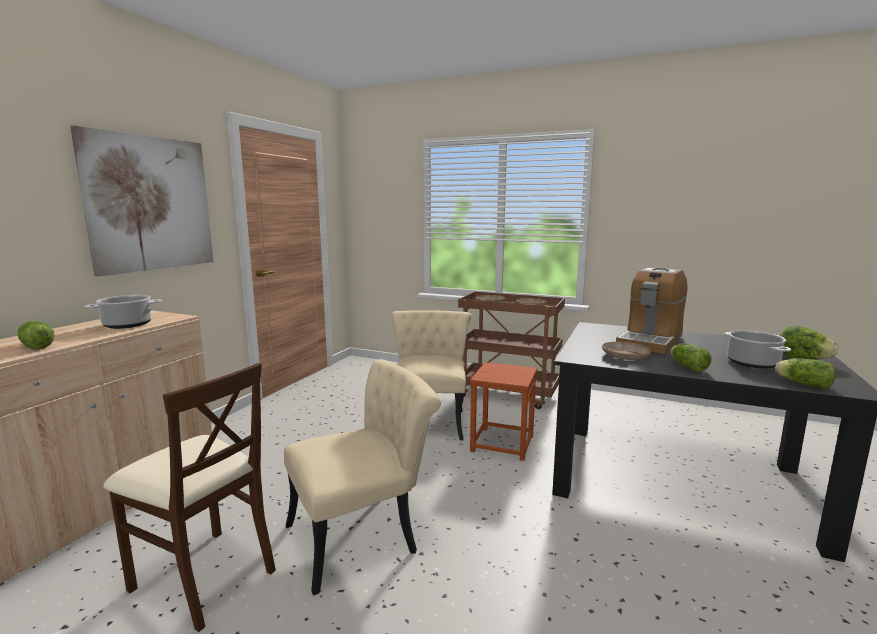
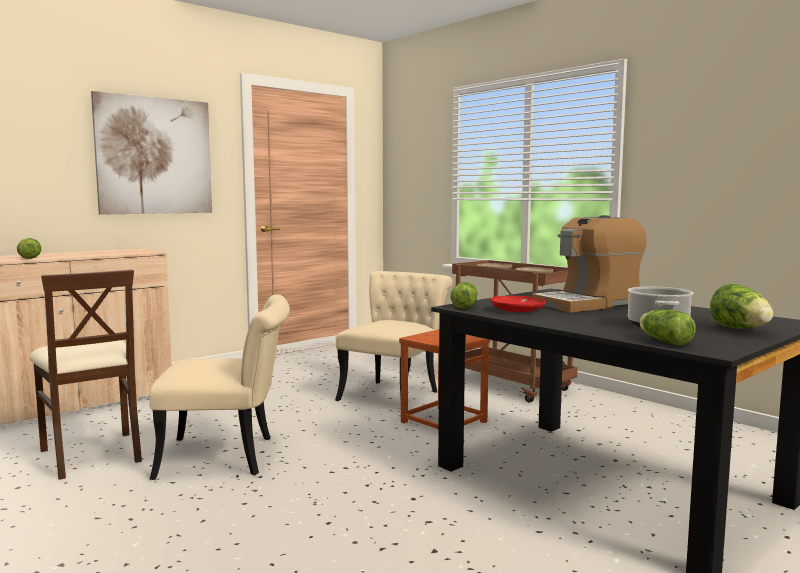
camera: 25 degrees right, 5 degrees down
cooking pot [85,295,162,329] -> none
beige plate [602,342,652,360] -> red plate [490,296,545,312]
lettuce [671,343,712,372] -> lettuce moved to [450,282,477,309]

